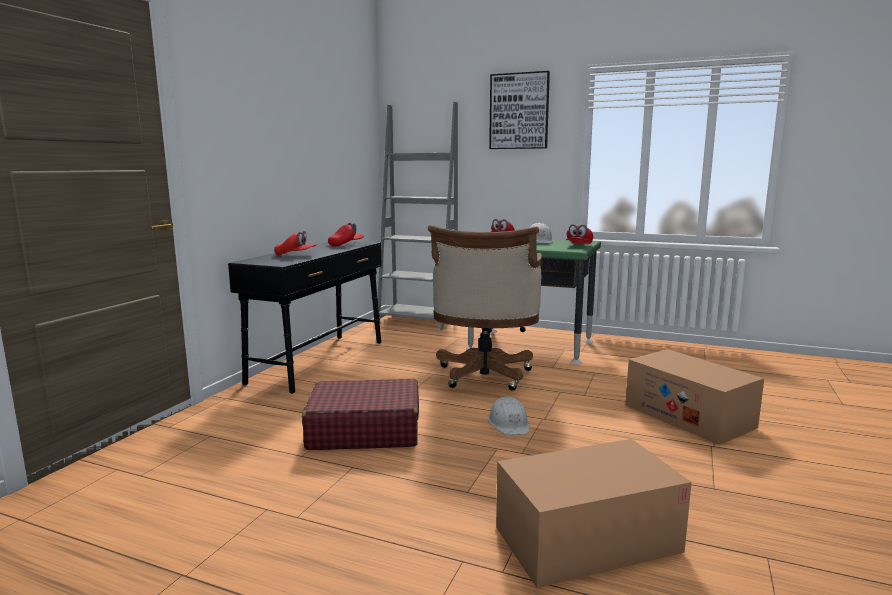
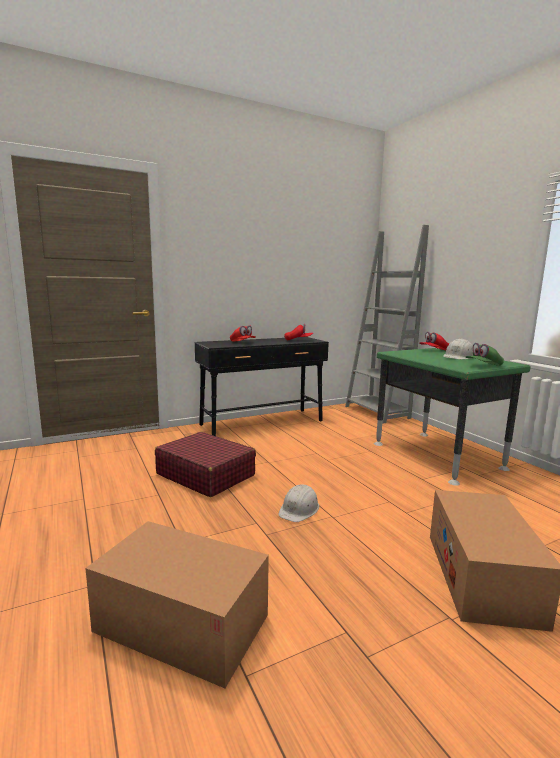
camera: 40 degrees right, 0 degrees up
office chair [428,225,542,390] -> none
picture [489,71,550,149] -> none
red cap [566,224,593,244] -> green cap [466,343,504,366]

